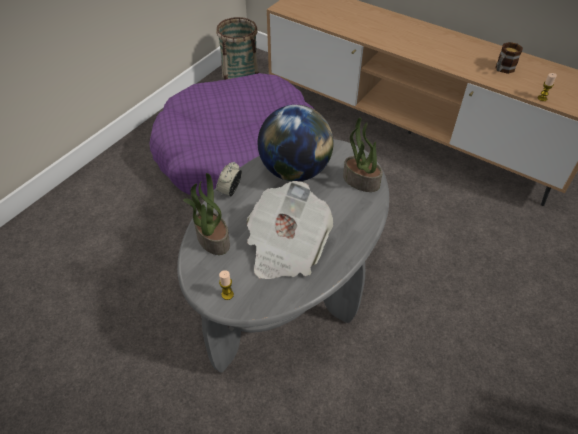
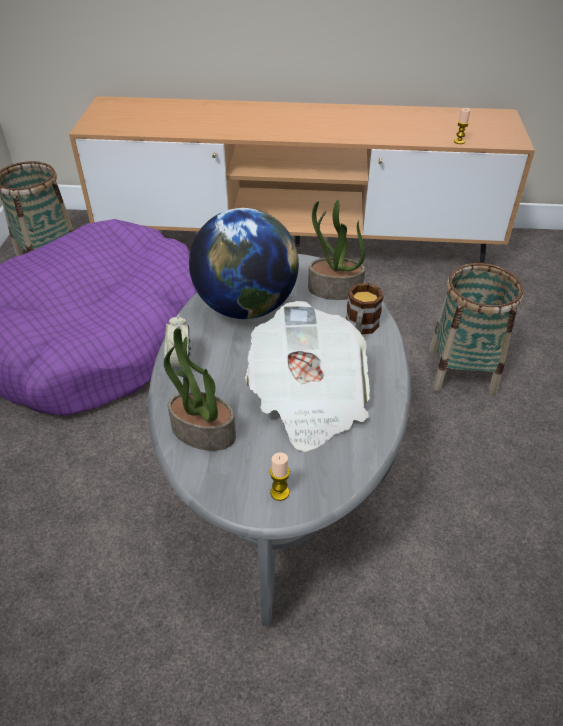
camera: 30 degrees left, 5 degrees down
mug [495,42,523,74] -> mug moved to [346,283,384,334]
none -> basket [429,263,524,395]

